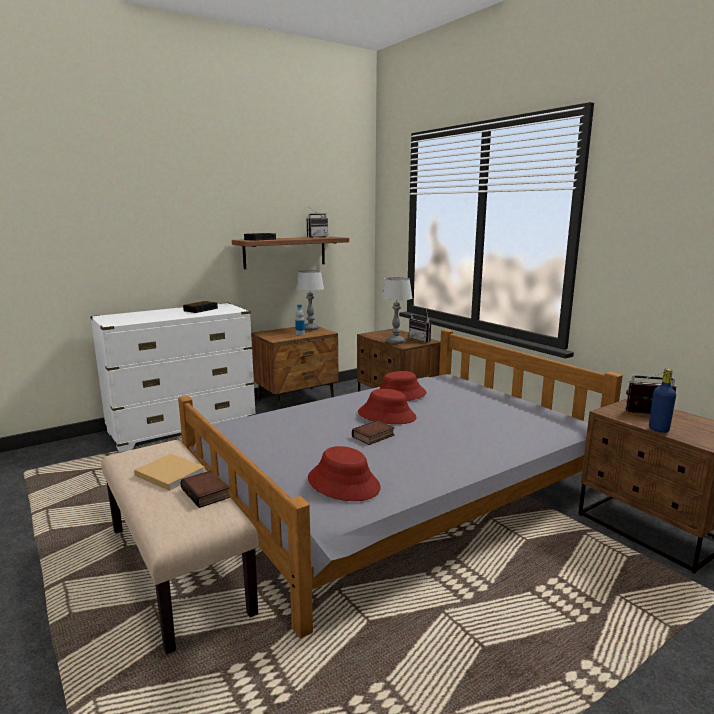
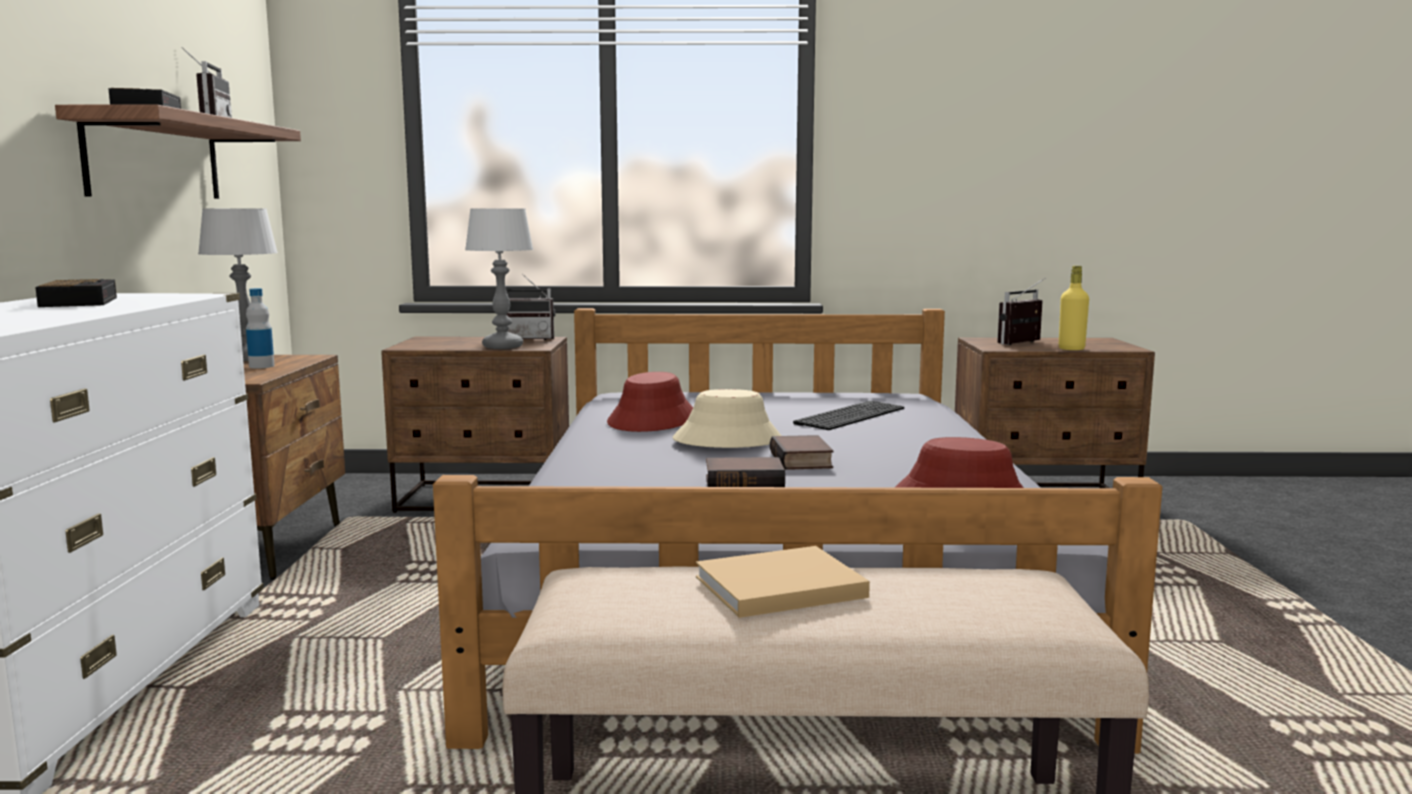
camera: 55 degrees left, 5 degrees down
book [181,470,230,508] -> book moved to [706,457,785,487]
red hat [358,389,417,424] -> beige hat [673,389,782,448]
blue bottle [649,369,676,433] -> yellow bottle [1059,266,1089,350]
none -> keyboard [793,401,904,430]

